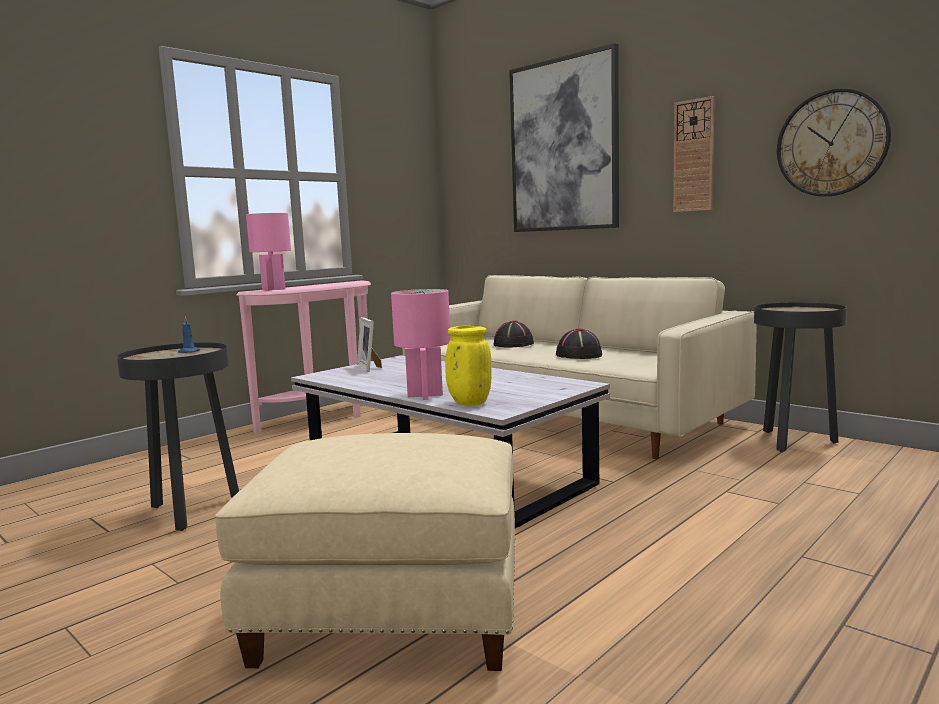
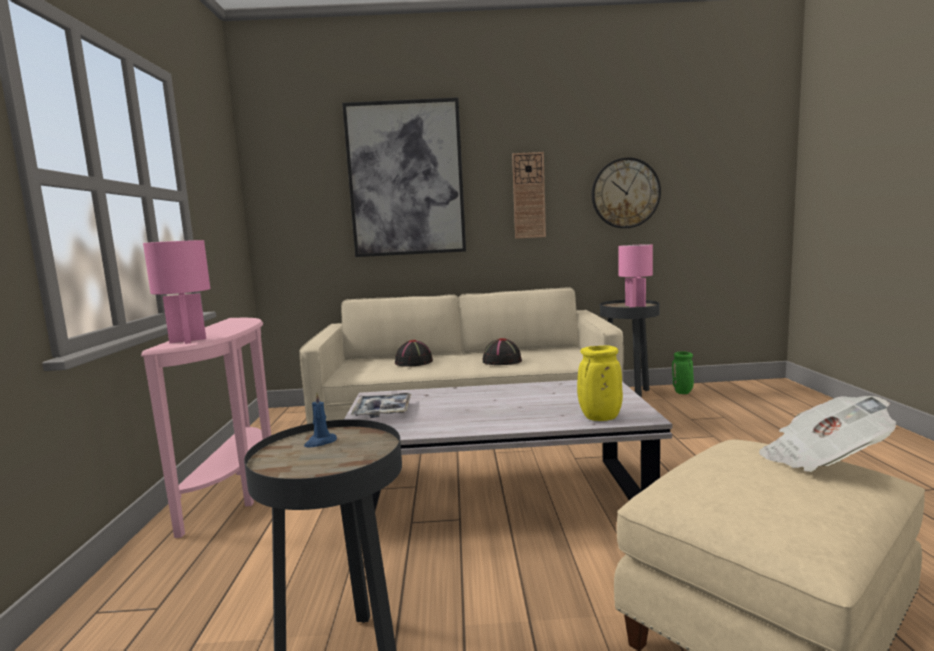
camera: 45 degrees left, 0 degrees up
picture frame [357,317,382,372] -> tray [351,393,412,418]
pink table lamp [391,289,451,400] -> pink table lamp moved to [618,244,653,307]
none -> green vase [672,351,694,394]
none -> newspaper [759,396,896,472]

